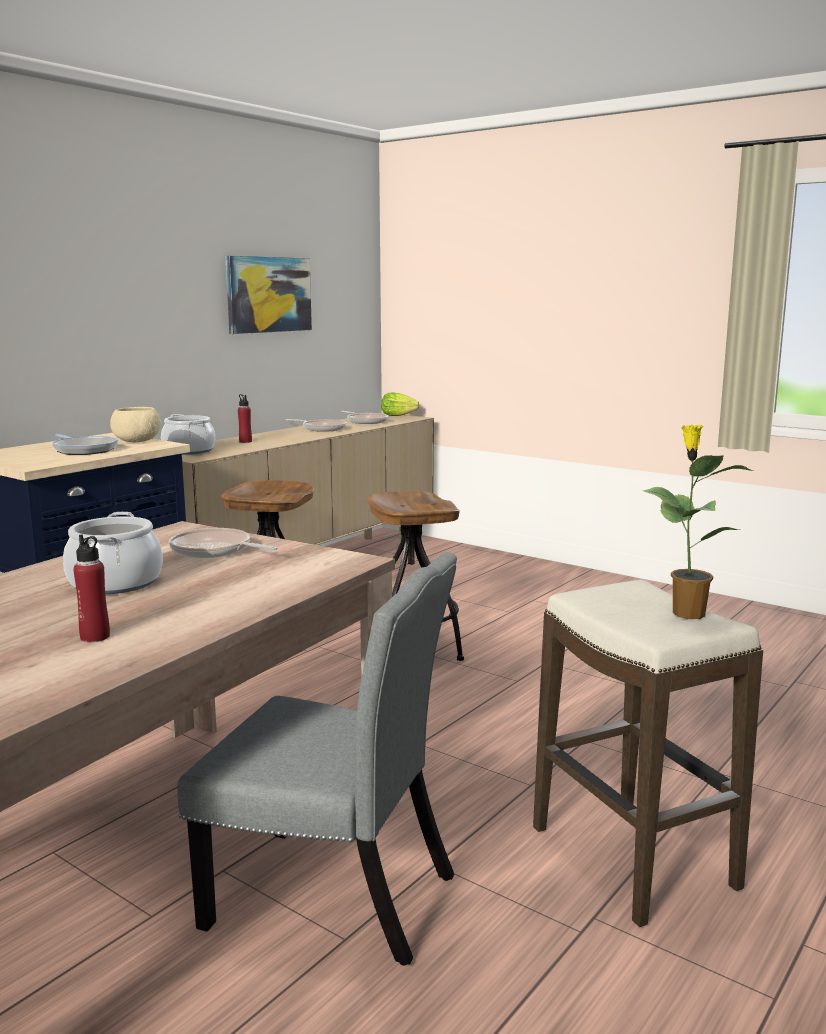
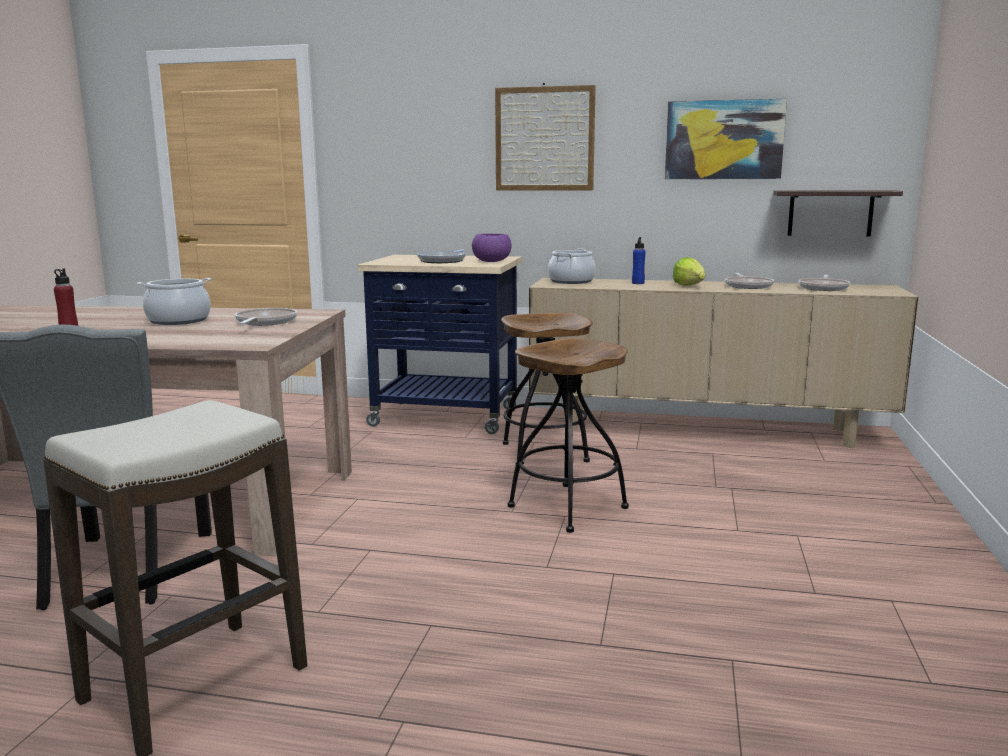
camera: 65 degrees right, 0 degrees up
beige bowl [110,407,161,442] -> purple bowl [472,234,512,262]
red bottle [238,394,252,443] -> blue bottle [632,237,646,284]
lettuce [381,393,420,416] -> lettuce moved to [673,257,706,286]
potted plant [643,425,753,619] -> none
none -> picture [495,83,596,191]
none -> shelf [773,190,903,236]

